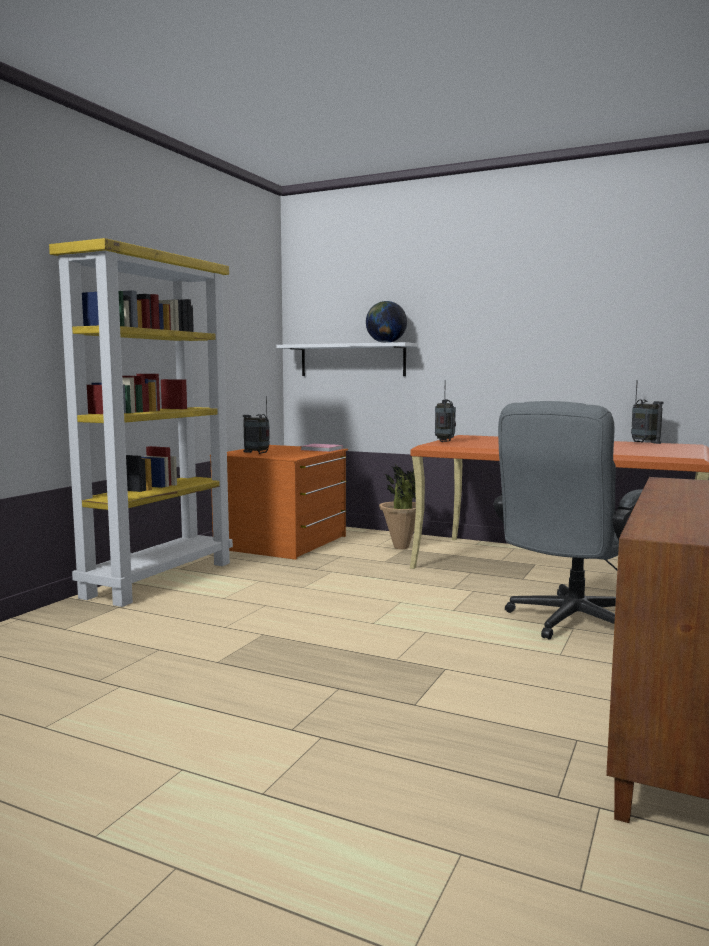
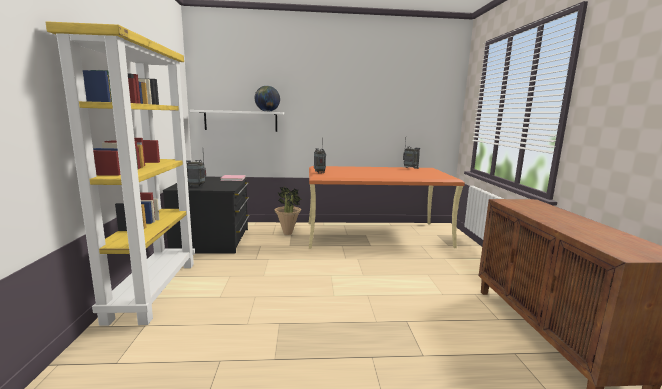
camera: 30 degrees left, 5 degrees up
orange dresser [210,445,348,560] -> black dresser [163,177,250,254]
grey office chair [494,401,642,640] -> none

